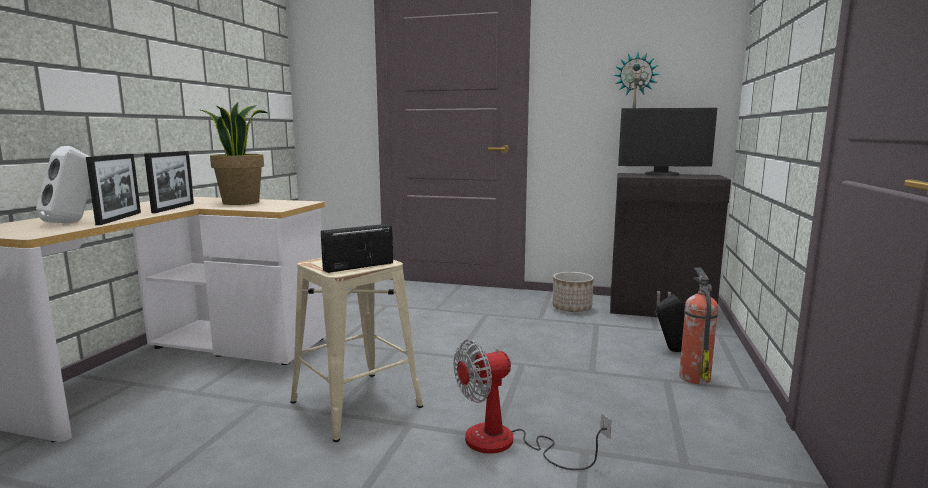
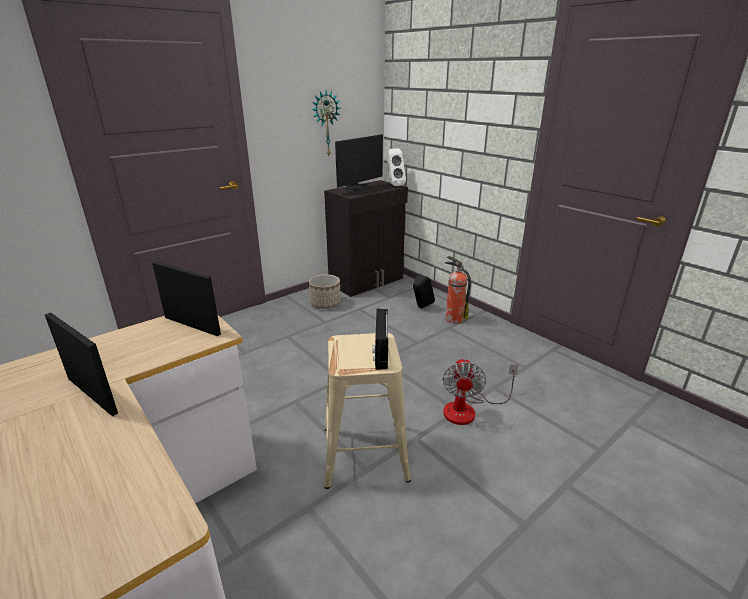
camera: 55 degrees left, 15 degrees up
white speaker [36,146,91,223] -> white speaker moved to [387,148,406,186]
picture frame [86,154,141,225] -> picture frame moved to [152,262,221,336]
potted plant [201,102,267,205] -> none

